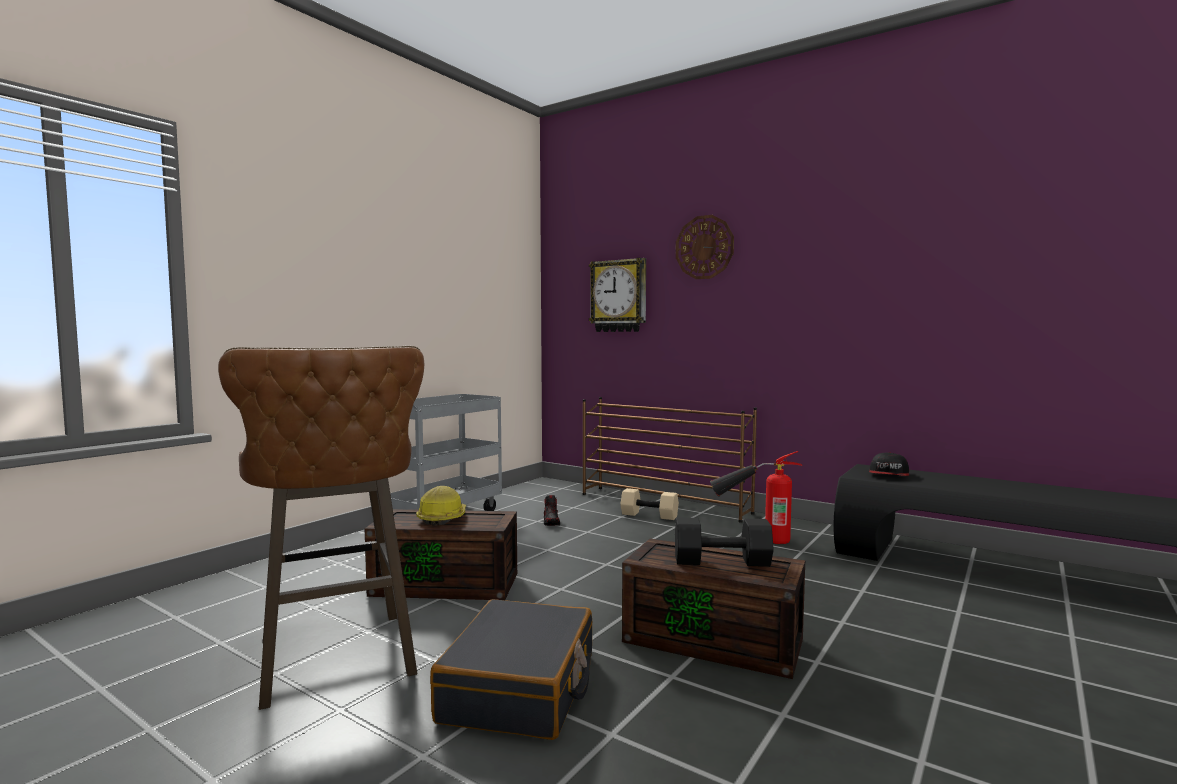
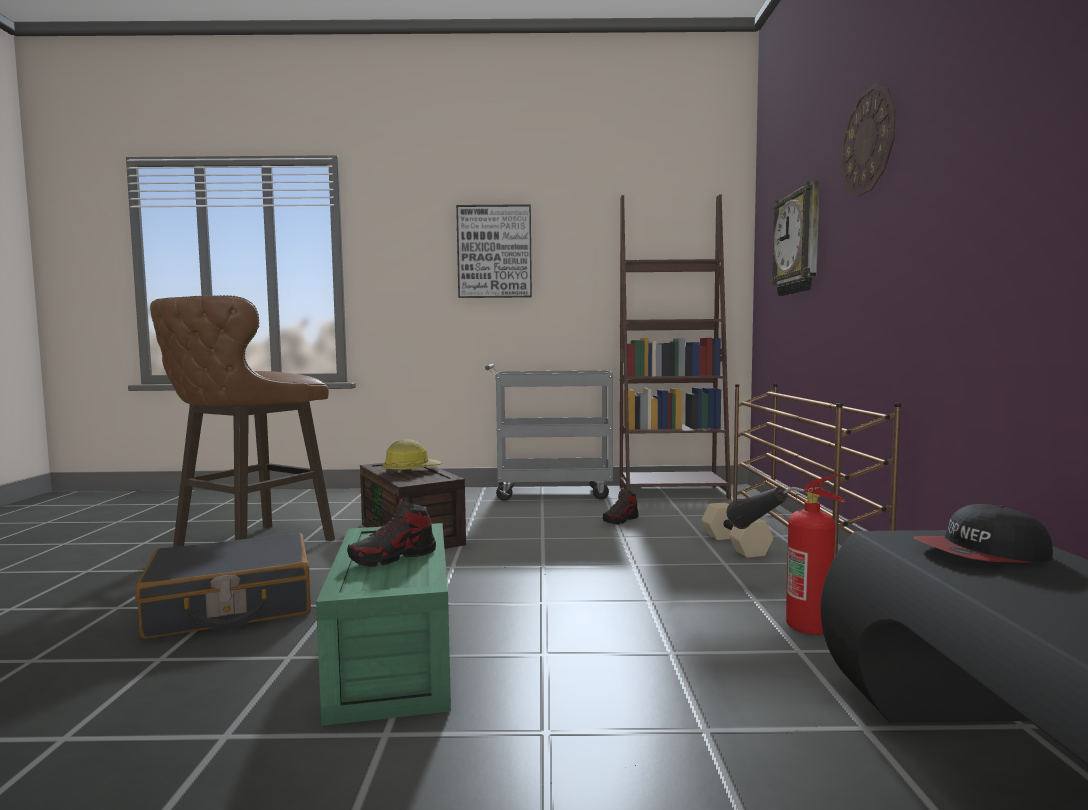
camera: 55 degrees right, 0 degrees up
brown storage box [622,538,805,679] -> green storage box [316,523,451,726]
black dumbbell [675,517,774,567] -> shoe [347,499,436,567]
none -> picture [456,204,532,298]
none -> brown bookcase [619,194,731,499]

